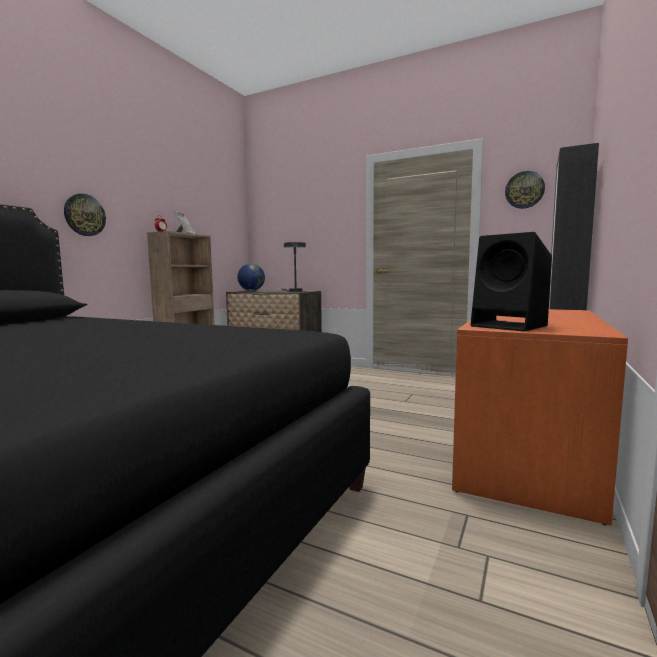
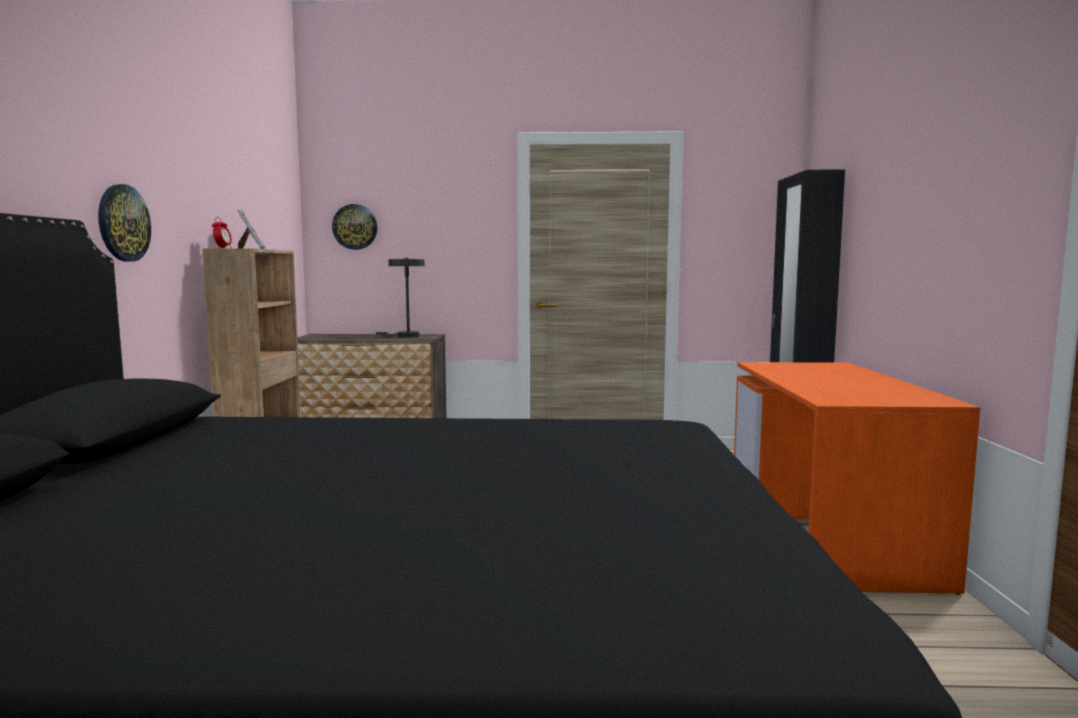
camera: 25 degrees left, 0 degrees up
globe [237,263,265,291] -> none
black speaker [471,232,552,332] -> none
wall clock [505,171,545,209] -> wall clock moved to [332,204,377,250]

